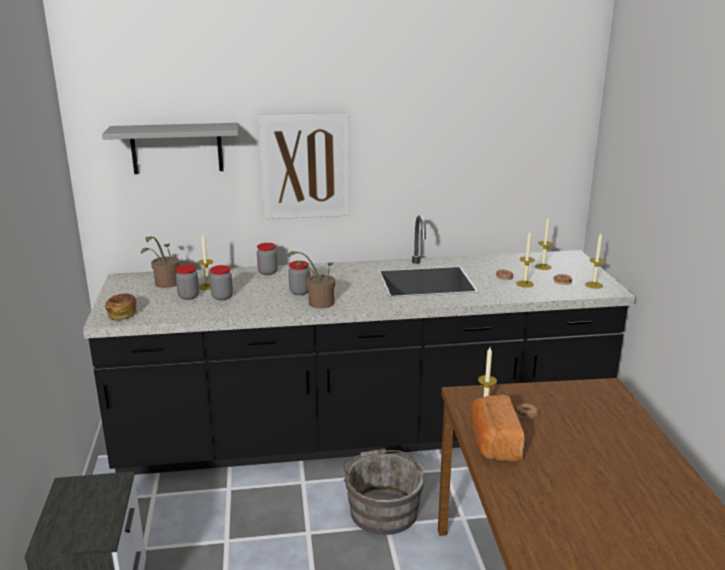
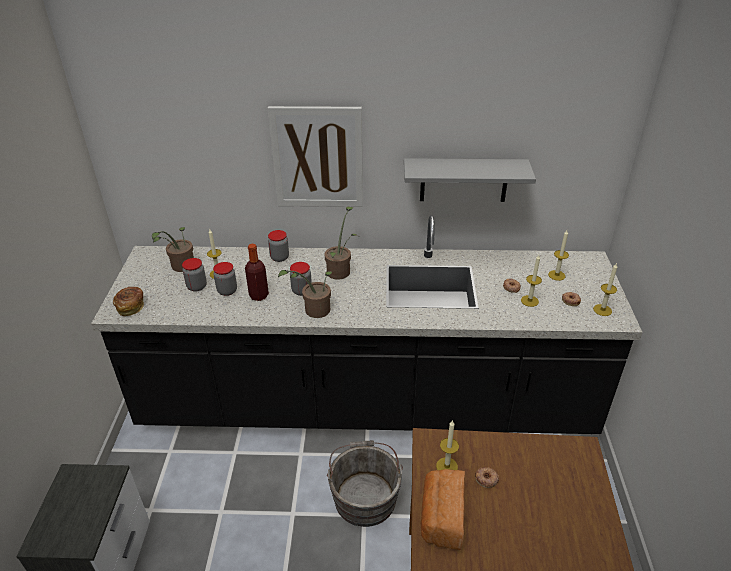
camera: 10 degrees right, 15 degrees up
grey shelf [102,123,239,174] -> grey shelf moved to [404,158,536,202]
none -> bottle [245,244,269,301]
none -> potted plant [324,207,358,280]

